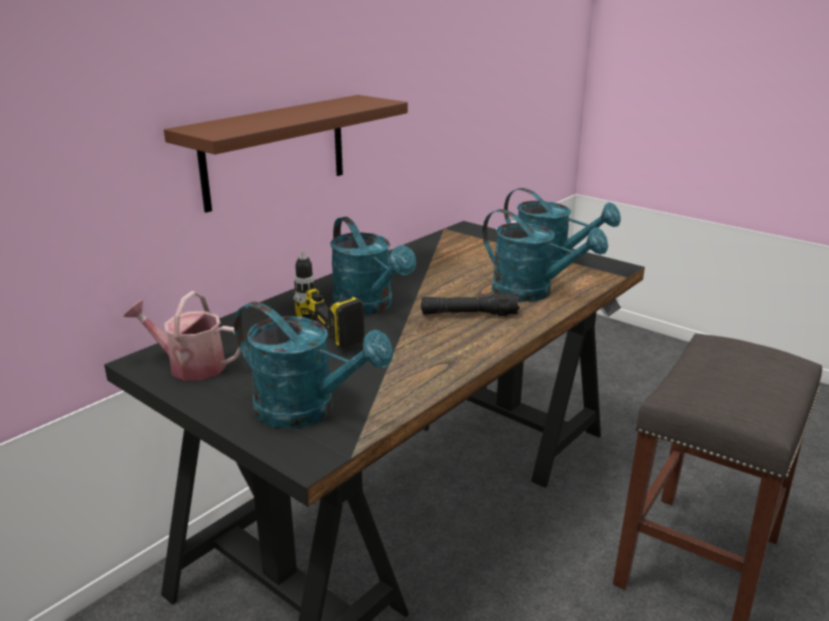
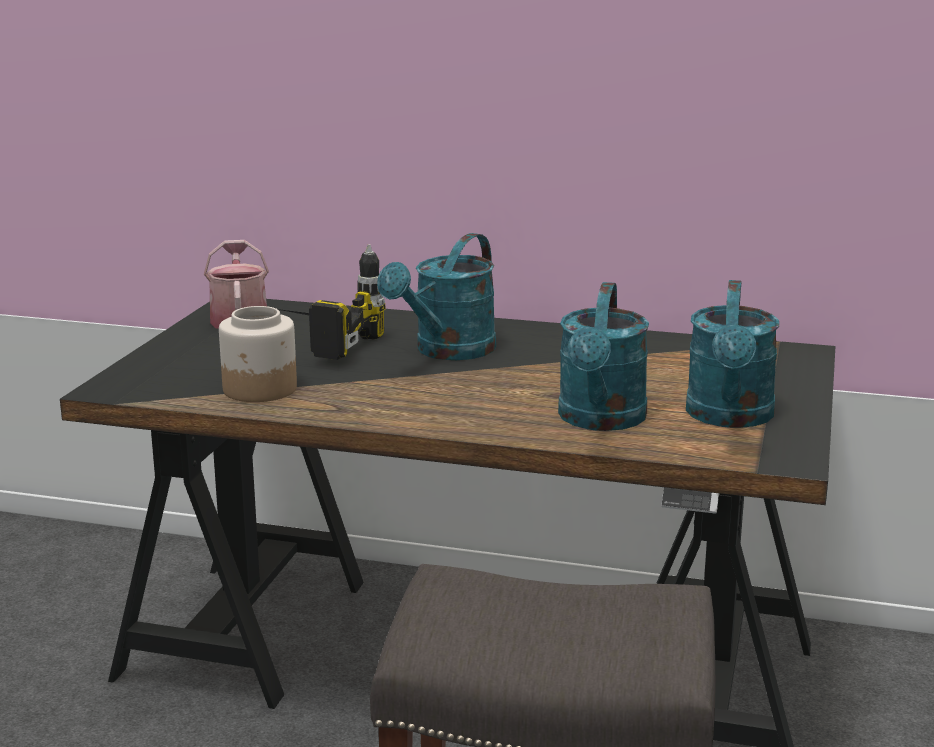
camera: 65 degrees right, 5 degrees down
brown shelf [164,95,408,213] -> none
turquoise watering can [234,302,393,428] -> none
black flashlight [421,292,520,316] -> none
none -> jar [219,306,297,402]

